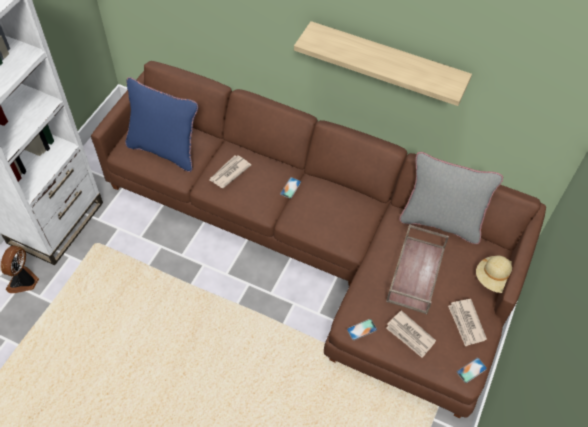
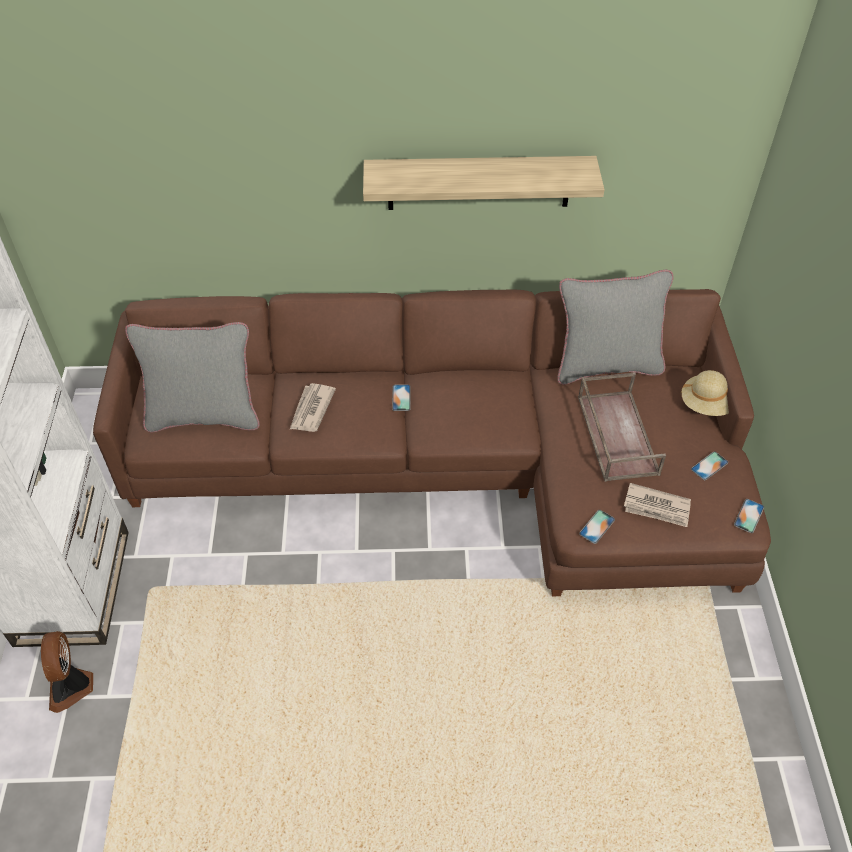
camera: 25 degrees left, 5 degrees down
blue pillow [125,77,198,172] -> grey pillow [125,322,260,433]
newspaper [448,299,487,347] -> phone [691,451,728,480]

